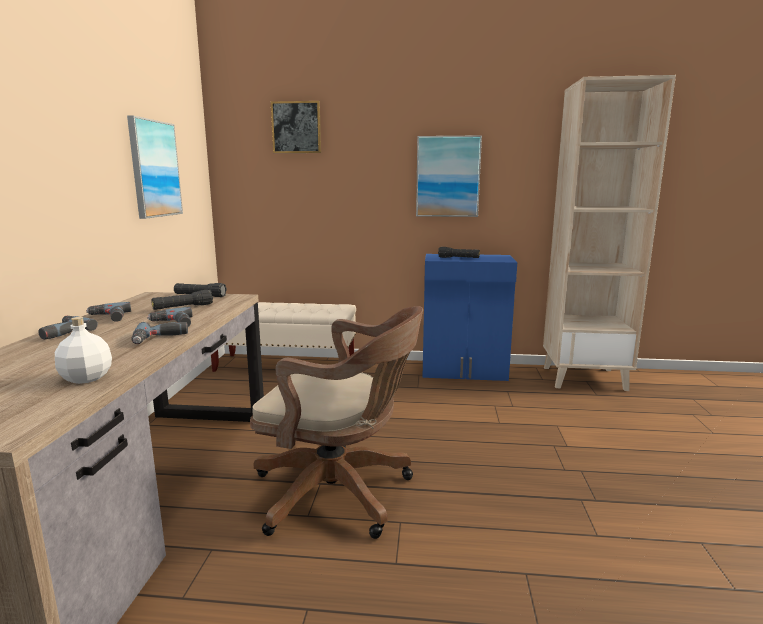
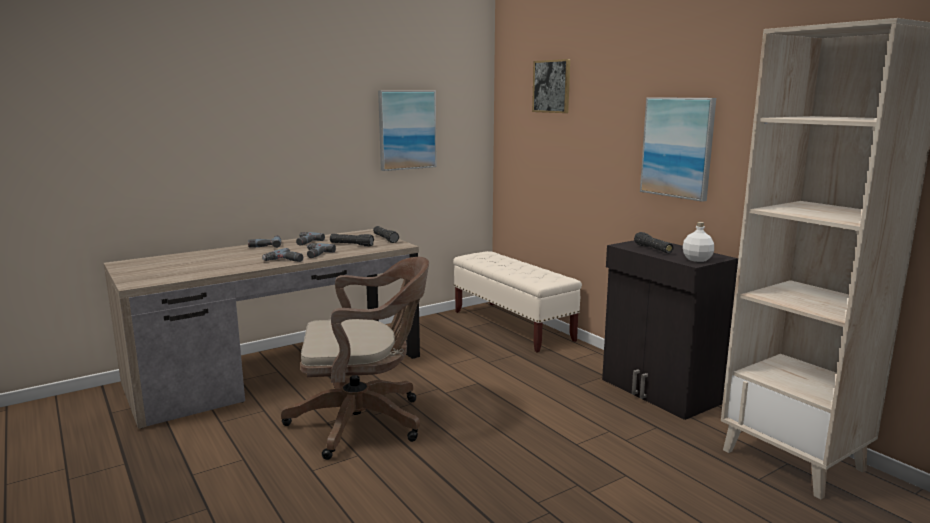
camera: 50 degrees right, 0 degrees up
white bottle [55,317,112,384] -> white bottle moved to [683,222,714,262]
brown office chair [250,306,423,539] -> brown office chair turned 75 degrees counterclockwise [281,257,429,460]
blue cabinet [422,254,517,381] -> black cabinet [602,240,738,420]

